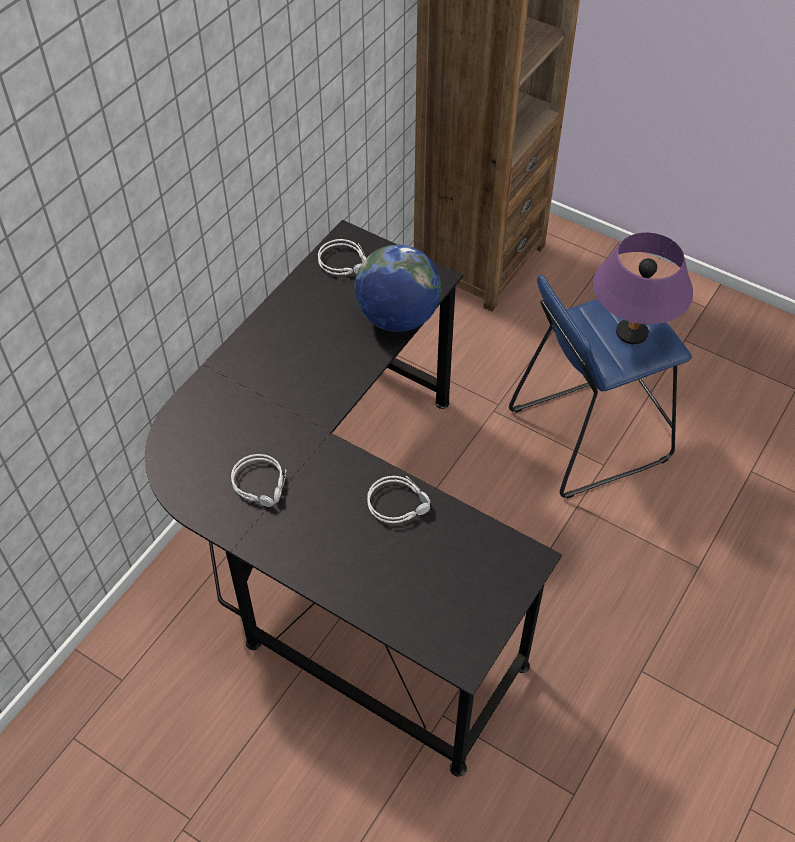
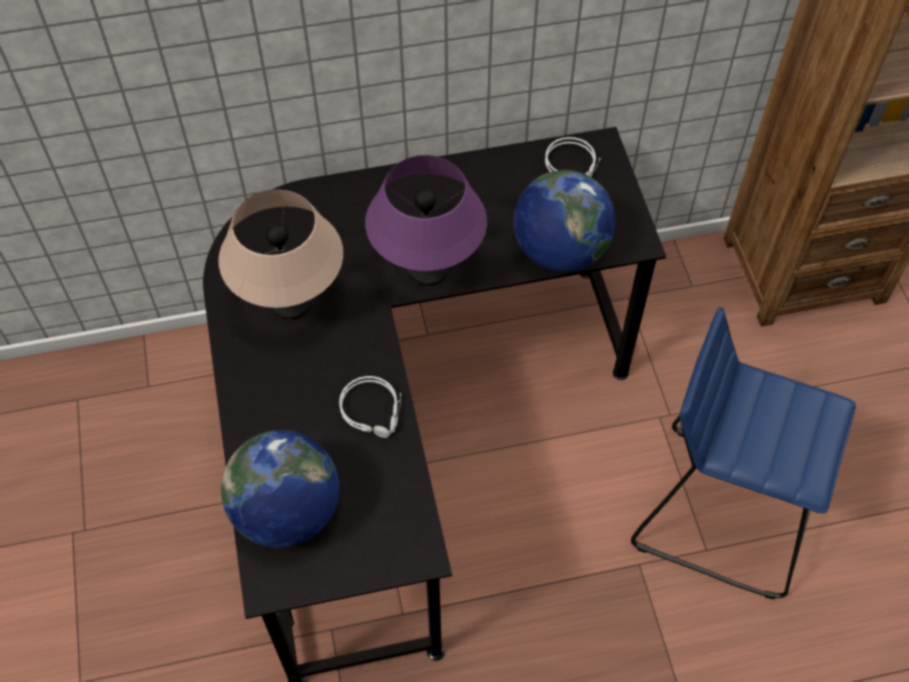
camera: 45 degrees right, 5 degrees up
grey headphones [231,454,287,507] -> beige table lamp [219,189,343,319]
purple table lamp [593,233,693,344] -> purple table lamp moved to [365,155,487,286]
none -> globe [221,430,339,548]

